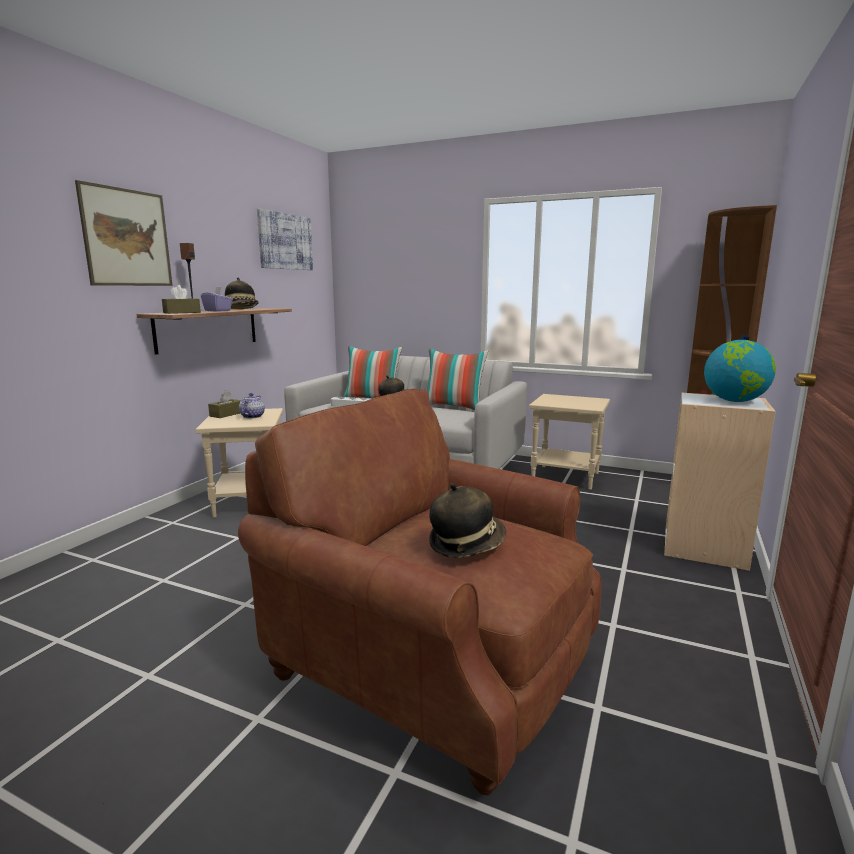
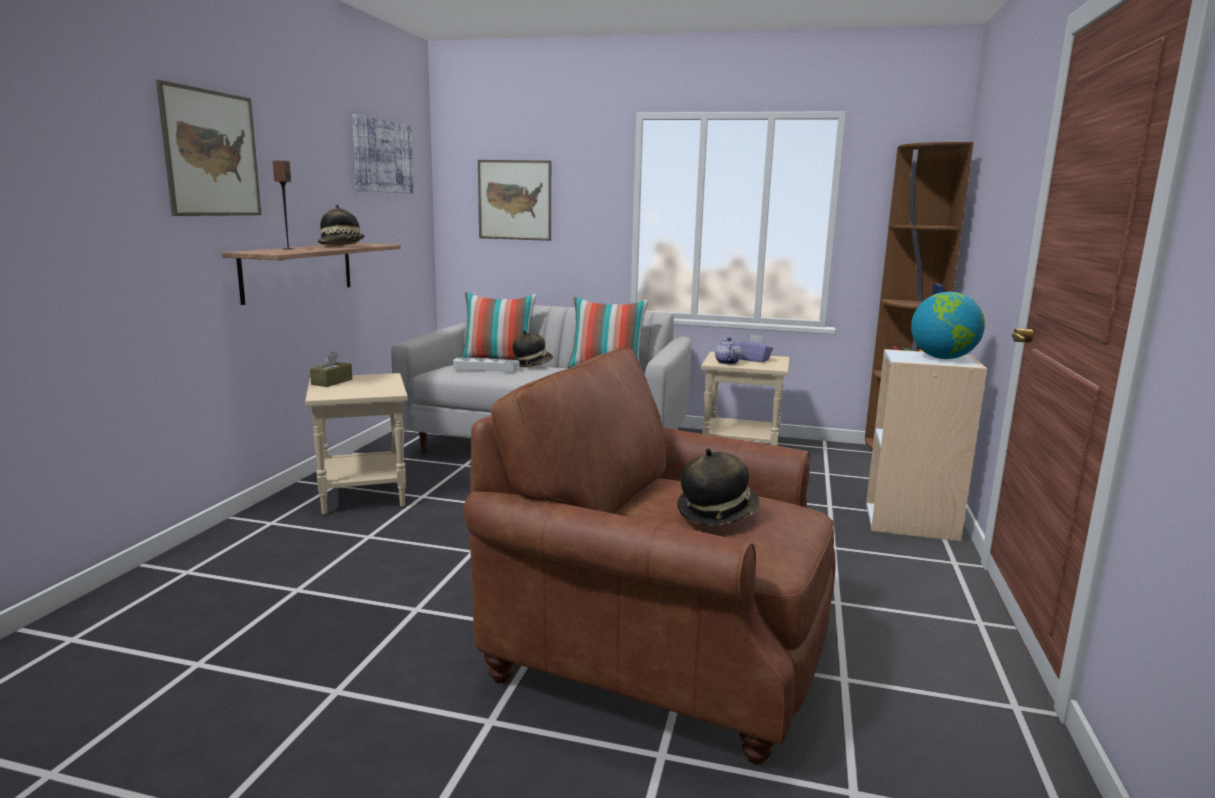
camera: 10 degrees left, 0 degrees up
brown tissue box [162,285,201,314] -> none
purple tissue box [201,287,233,312] -> purple tissue box moved to [738,334,773,362]
teapot [239,393,265,419] -> teapot moved to [715,337,742,364]
none -> picture [478,160,551,241]

